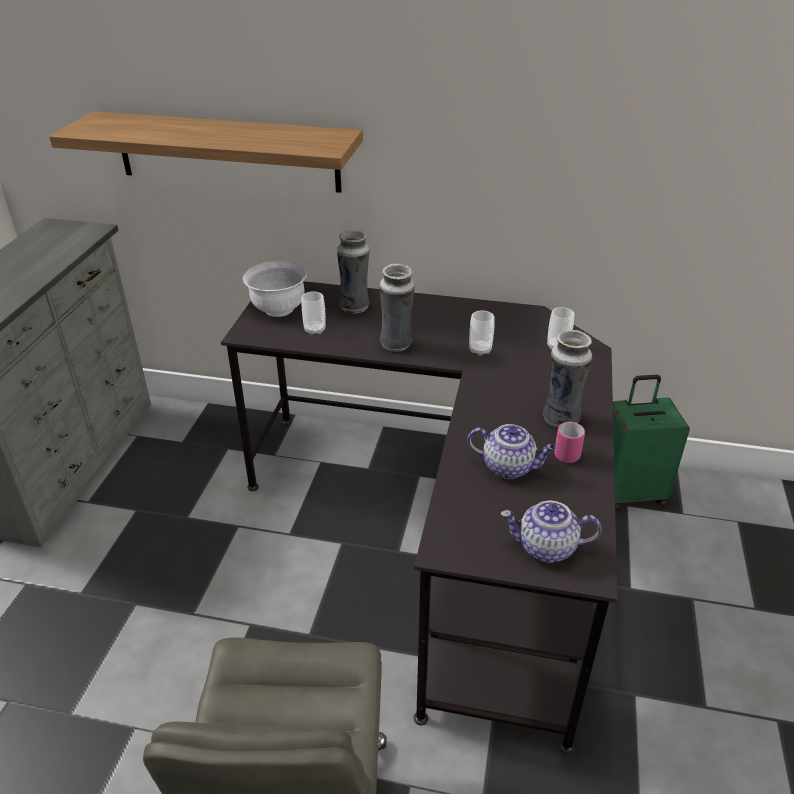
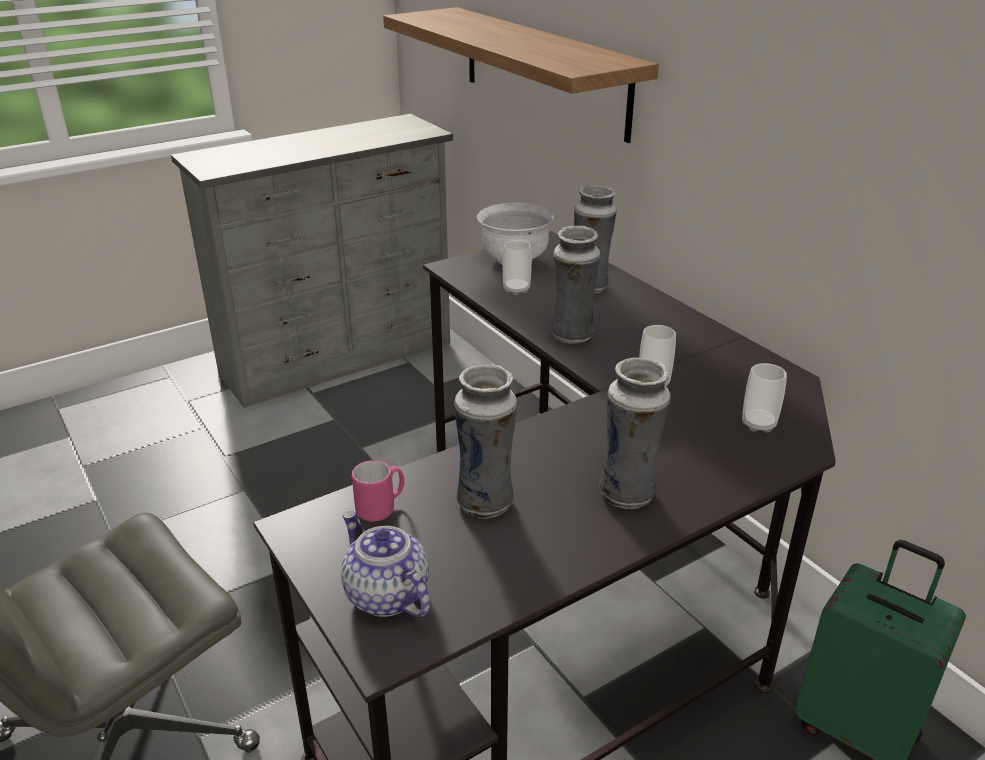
camera: 45 degrees right, 5 degrees down
teapot [467,424,556,479] -> vase [454,364,517,519]
pink mug [554,421,585,463] -> pink mug moved to [352,460,405,522]

